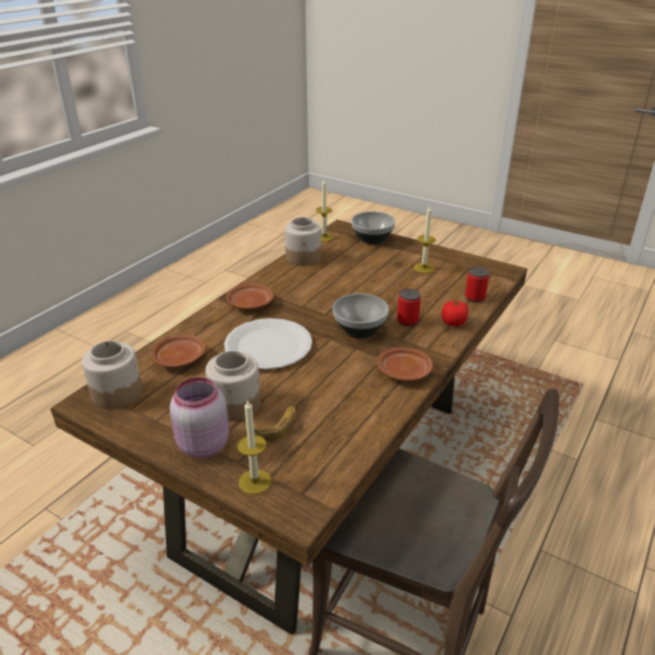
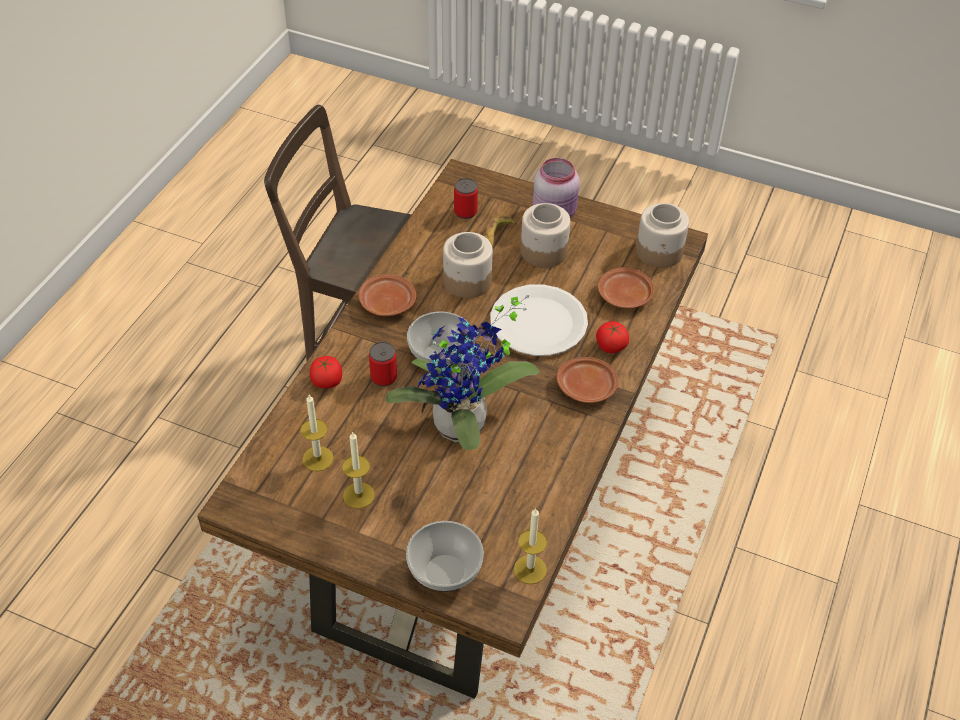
camera: 170 degrees right, 15 degrees up
candle [237,400,271,494] -> candle moved to [300,395,334,472]
jar [285,217,321,266] -> jar moved to [443,232,493,298]
can [465,267,489,303] -> can moved to [454,178,478,219]
none -> potted plant [386,295,540,450]
none -> tomato [596,321,629,354]

